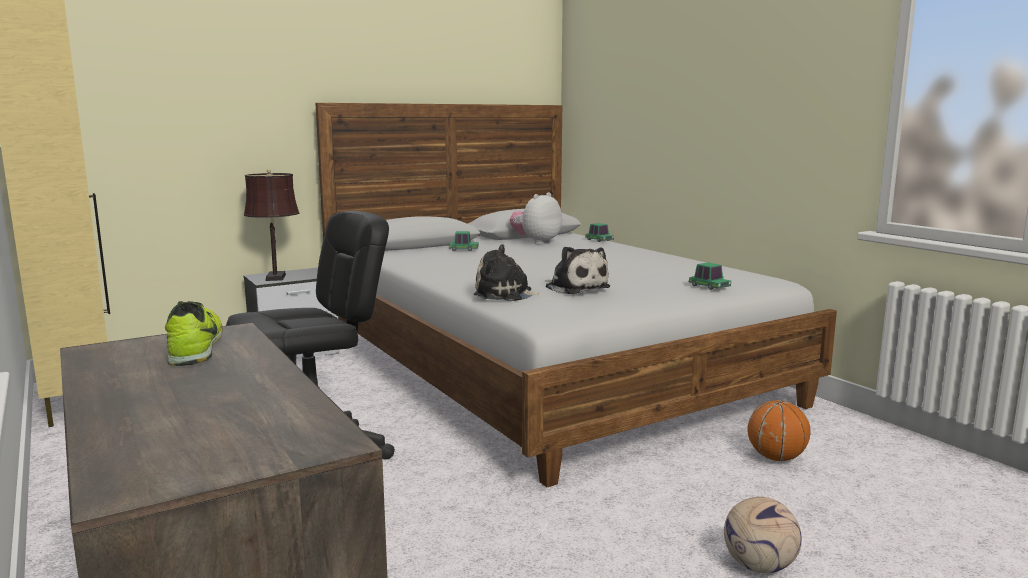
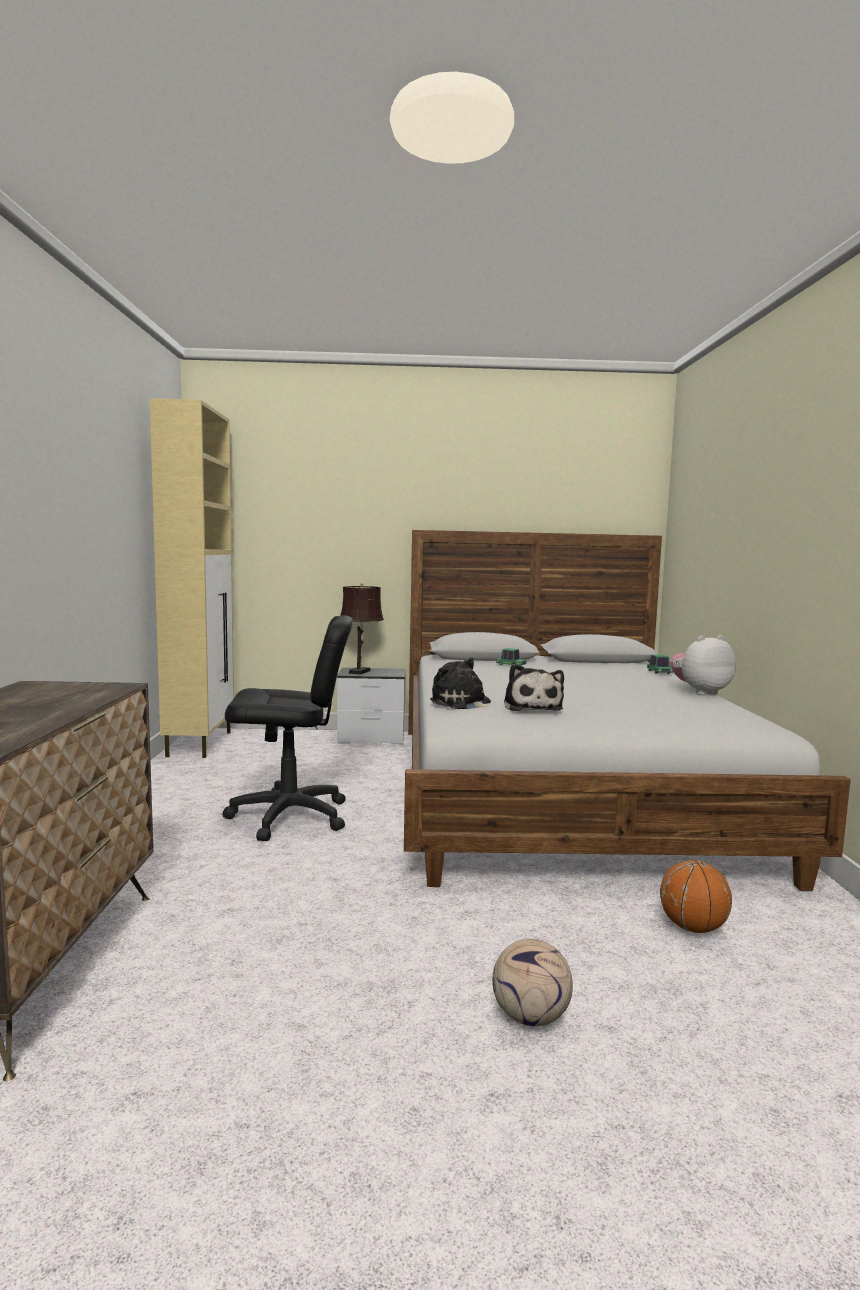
camera: 30 degrees right, 5 degrees down
shoe [165,301,222,366] -> none
plush toy [510,192,562,244] -> plush toy moved to [670,635,736,695]
toy car [689,262,731,290] -> none

